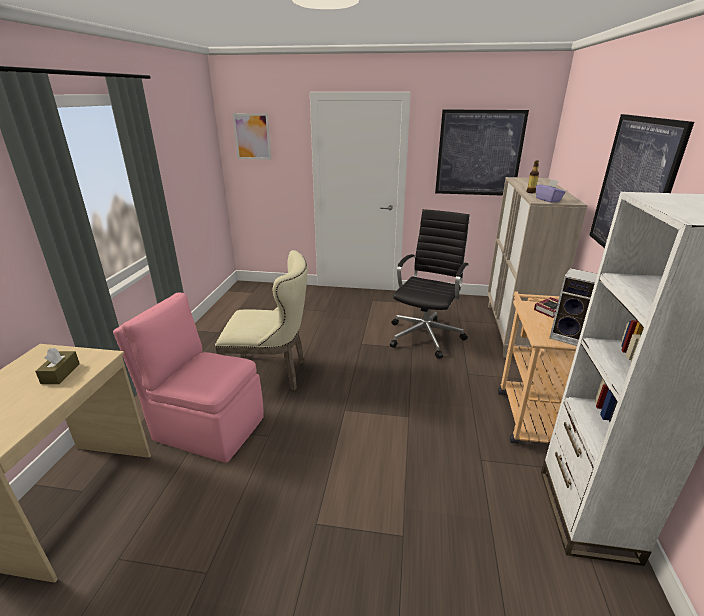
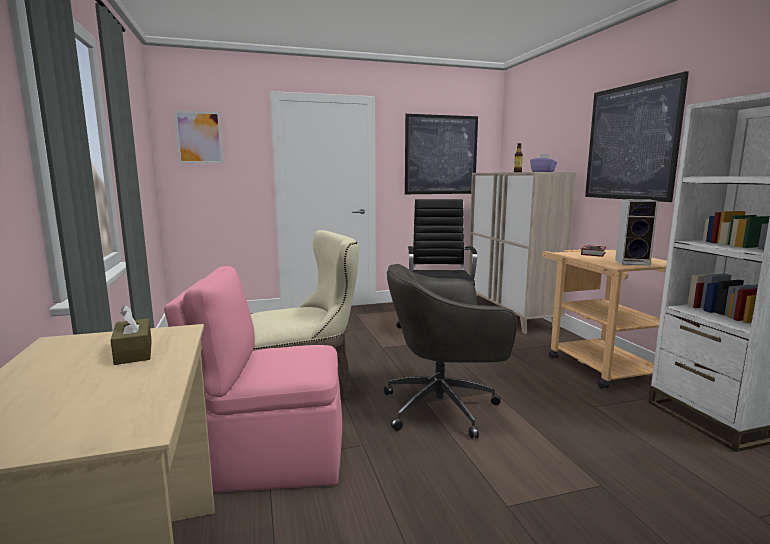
camera: 25 degrees left, 15 degrees down
none -> grey office chair [384,264,517,438]

